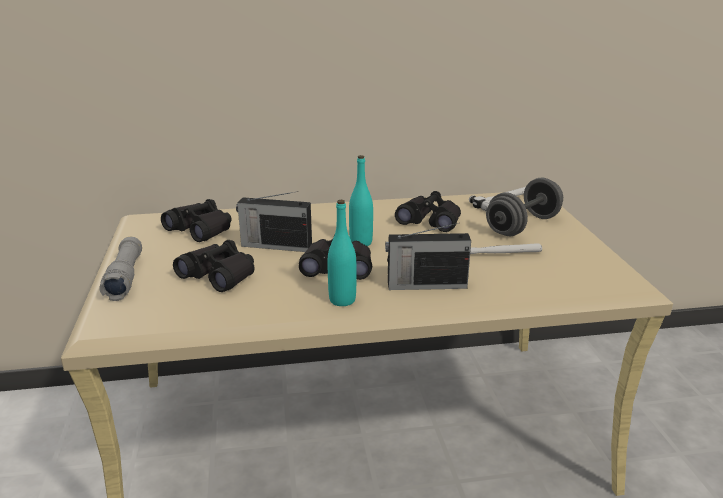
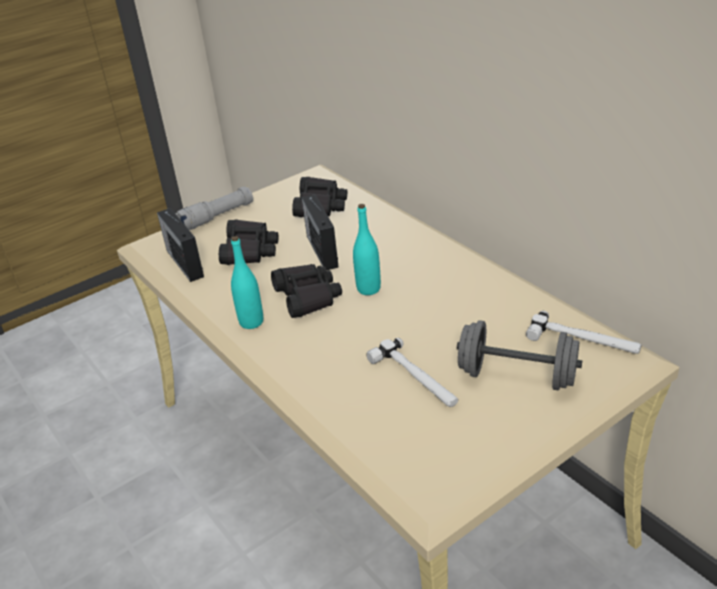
camera: 65 degrees right, 10 degrees up
radio [385,223,471,290] -> radio moved to [157,208,204,282]
black binoculars [395,191,461,232] -> none

